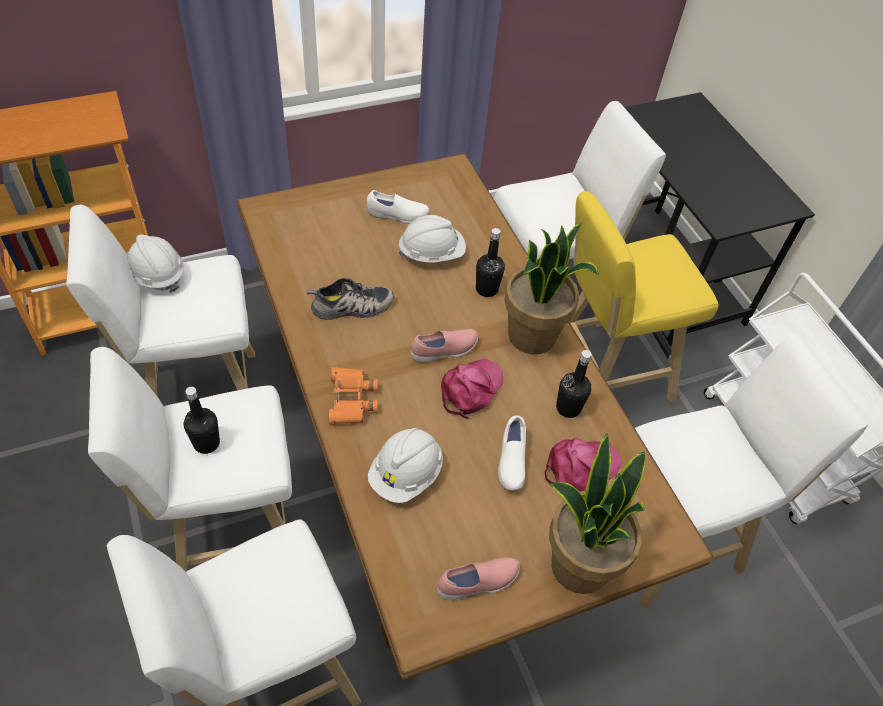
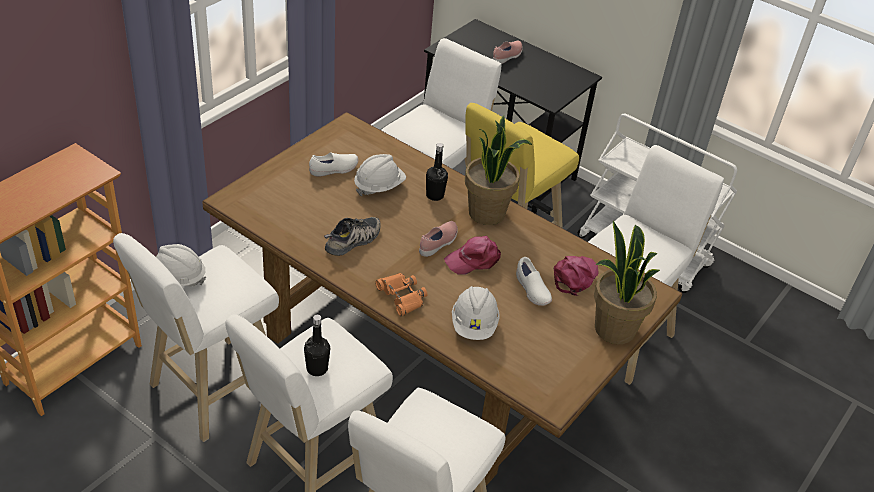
camera: 30 degrees left, 10 degrees down
pink shoe [437,558,520,600] -> pink shoe moved to [492,41,523,64]
pink cap [441,359,503,419] -> pink cap turned 120 degrees counterclockwise [444,236,501,275]
black bottle [556,350,591,418] -> none

